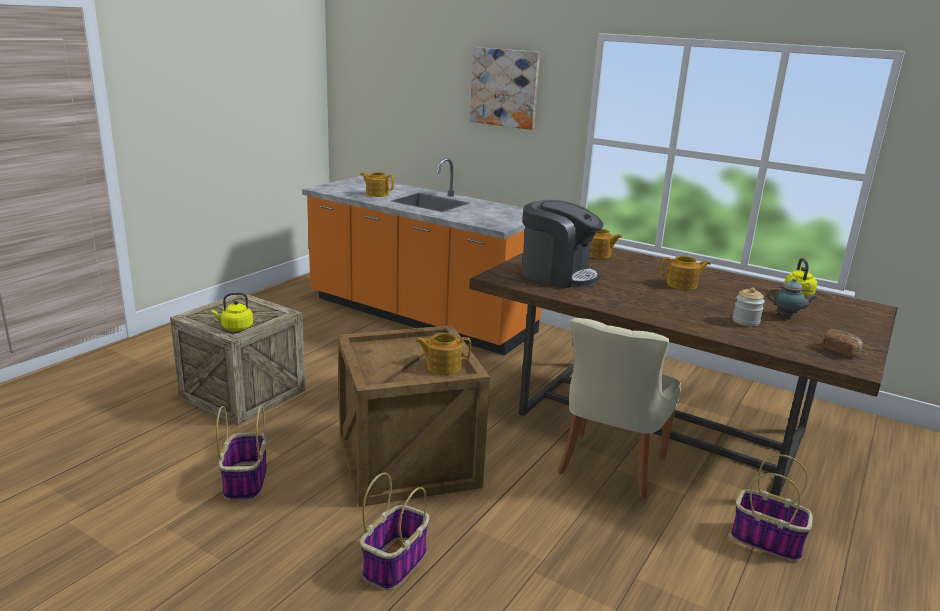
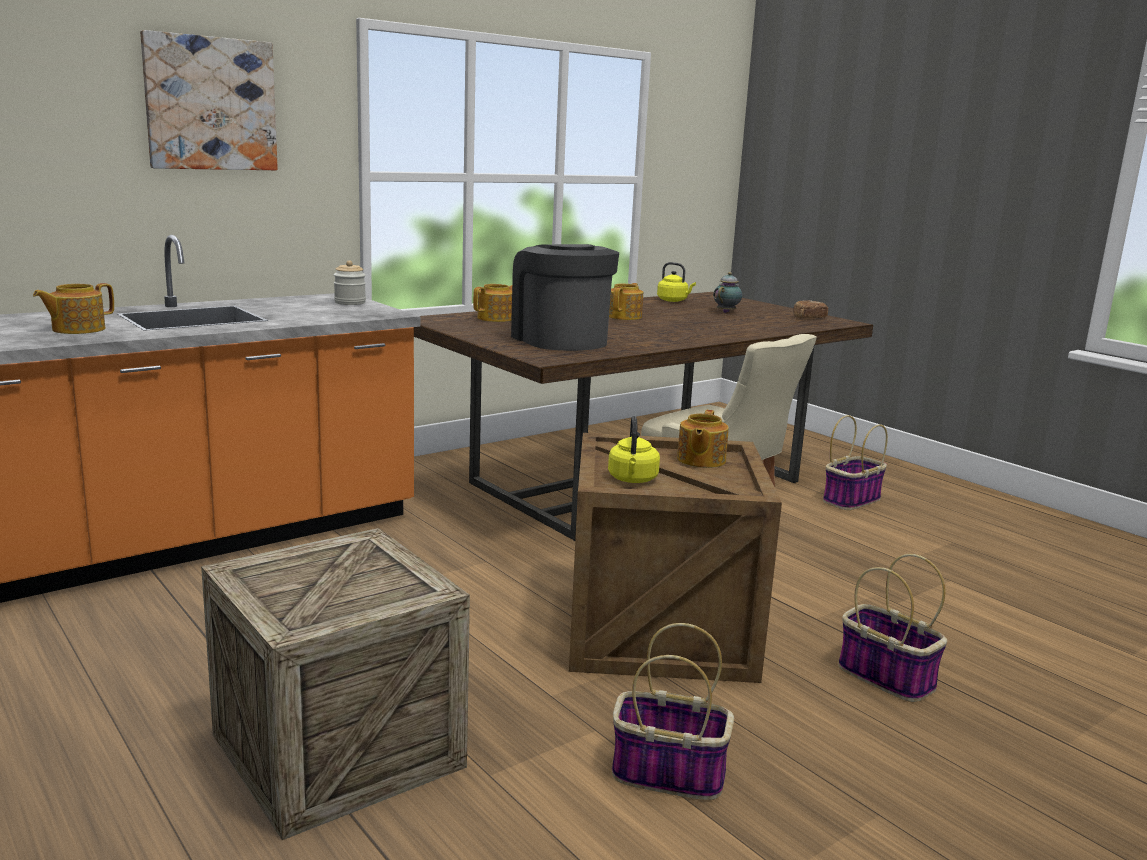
camera: 70 degrees left, 5 degrees down
yellow kettle [211,292,253,331] -> yellow kettle moved to [608,416,660,483]
coffee machine [522,200,603,288] -> coffee machine turned 75 degrees counterclockwise [511,244,619,351]
jar [732,288,765,327] -> jar moved to [334,260,366,305]

